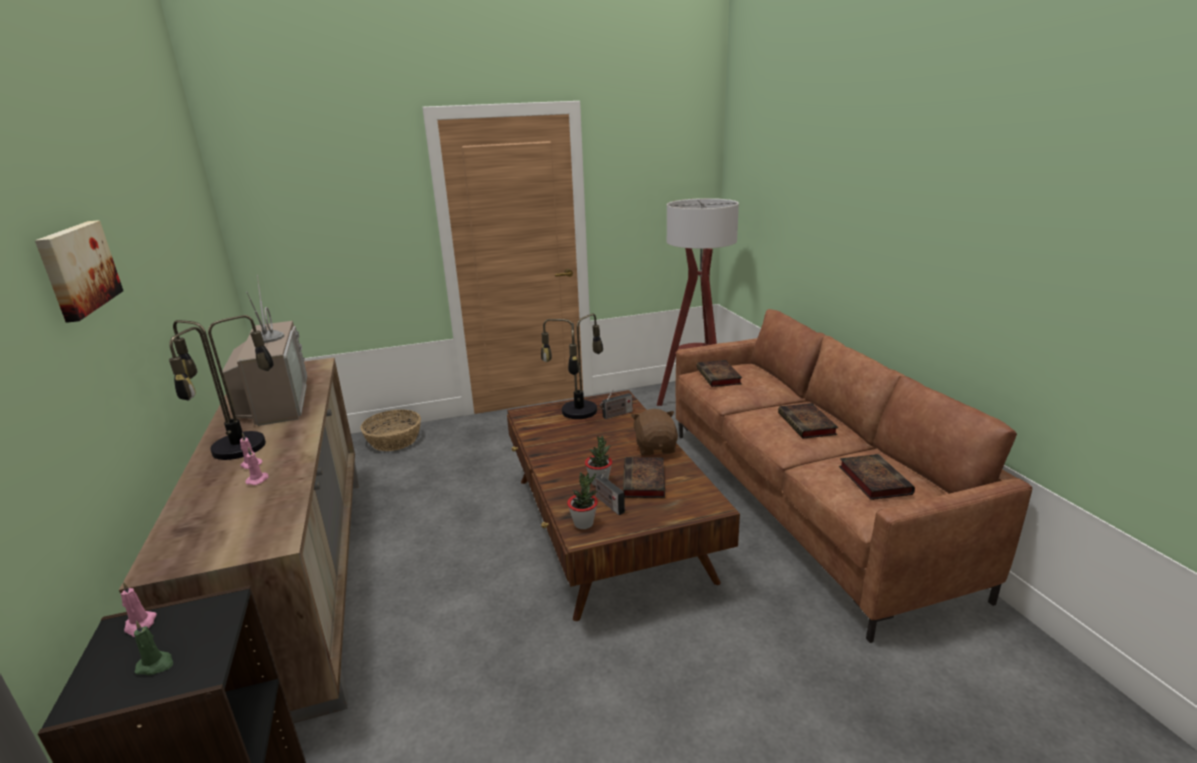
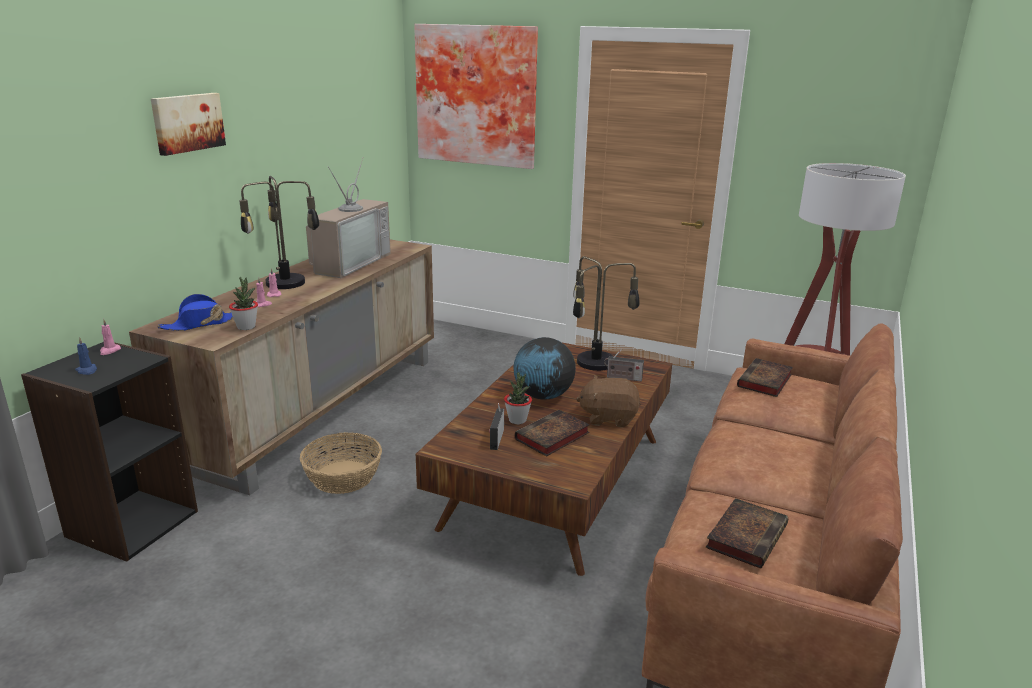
camera: 40 degrees right, 0 degrees up
green candle [134,621,173,675] -> blue candle [75,337,97,375]
basket [360,409,421,451] -> basket moved to [300,432,382,494]
potted plant [567,472,598,529] -> potted plant moved to [229,277,258,330]
brown plush toy [631,409,678,456] -> brown plush toy turned 120 degrees counterclockwise [576,375,641,427]
book [778,403,838,439] -> none
none -> blue hat [158,294,233,331]
none -> picture [414,24,538,169]
none -> globe [513,337,576,400]

